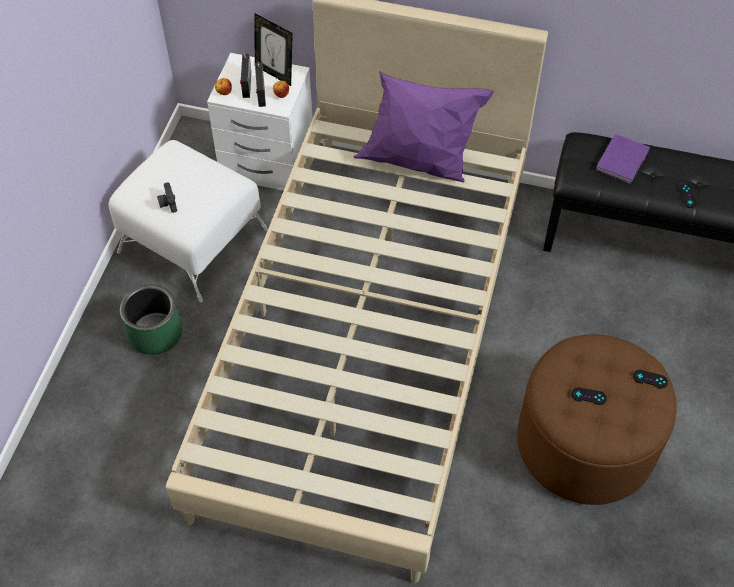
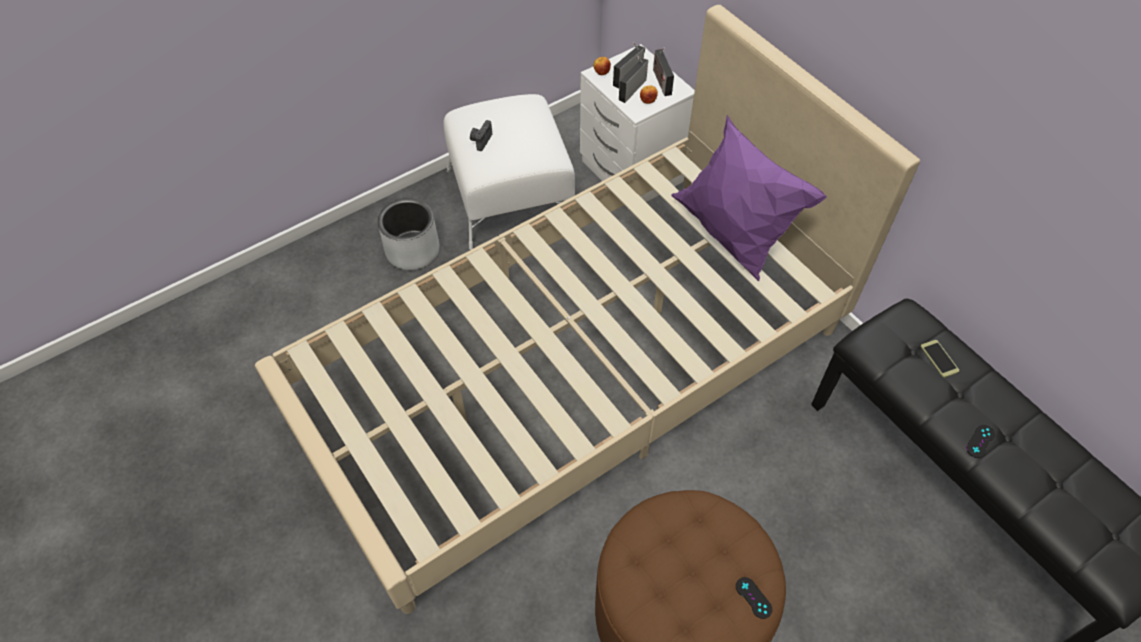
camera: 40 degrees right, 0 degrees up
green planter [120,285,182,355] -> grey planter [378,198,439,270]
picture frame [254,13,293,86] -> radio [653,48,674,96]
black game controller [571,387,607,405] -> none
purple book [596,134,650,184] -> phone [921,340,959,378]

